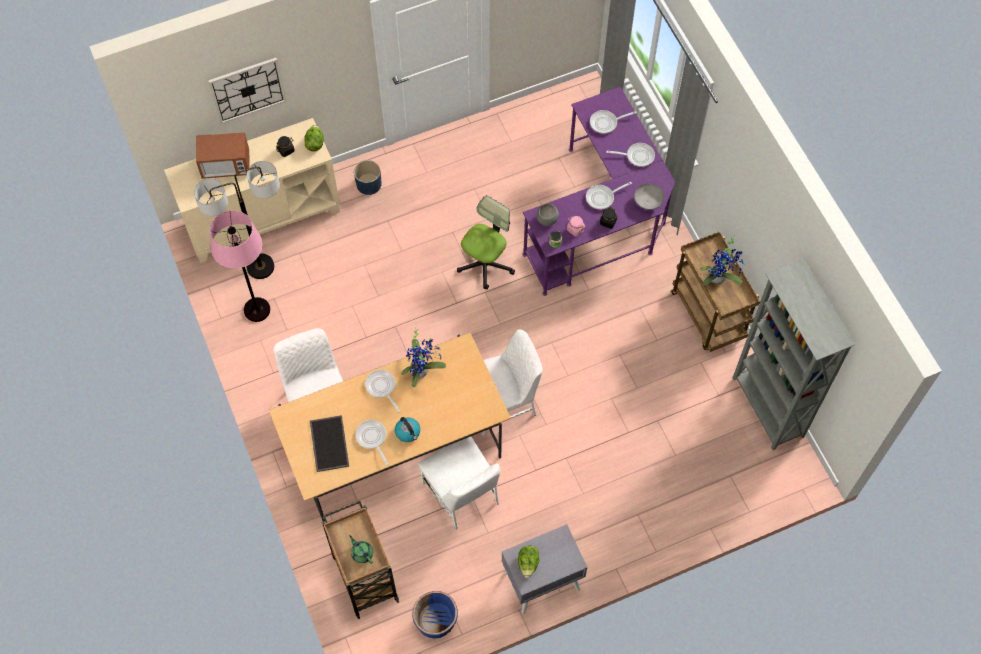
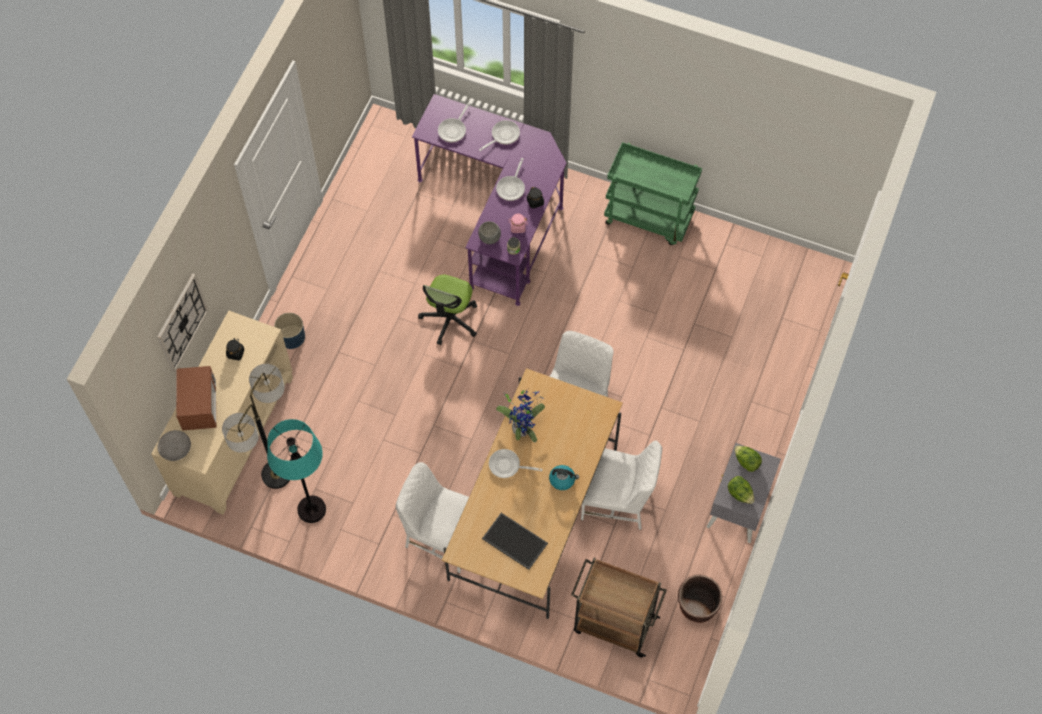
camera: 45 degrees left, 0 degrees up
microwave [196,132,250,179] -> microwave turned 45 degrees counterclockwise [176,366,216,430]
pink floor lamp [210,210,270,322] -> turquoise floor lamp [267,419,326,523]
lettuce [304,125,324,151] -> lettuce moved to [734,446,762,472]
green teapot [349,535,373,564] -> none
frying pan [356,420,388,466] -> none
blue planter [412,591,458,639] -> brown planter [678,574,722,623]
office chair [457,195,515,290] -> office chair turned 150 degrees counterclockwise [418,275,477,345]
grey bowl [634,184,664,210] -> grey bowl moved to [158,430,191,461]
brown cart [671,232,760,352] -> green cart [604,142,702,245]
potted plant [700,235,744,286] -> none
grey bookcase [733,259,856,450] -> none

